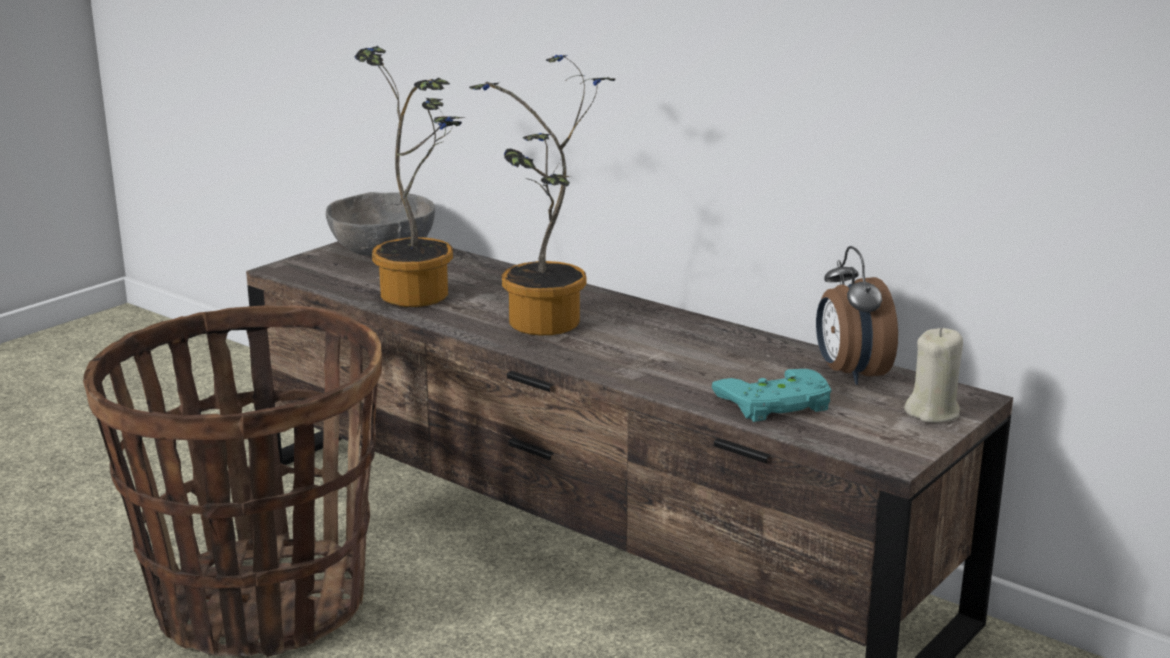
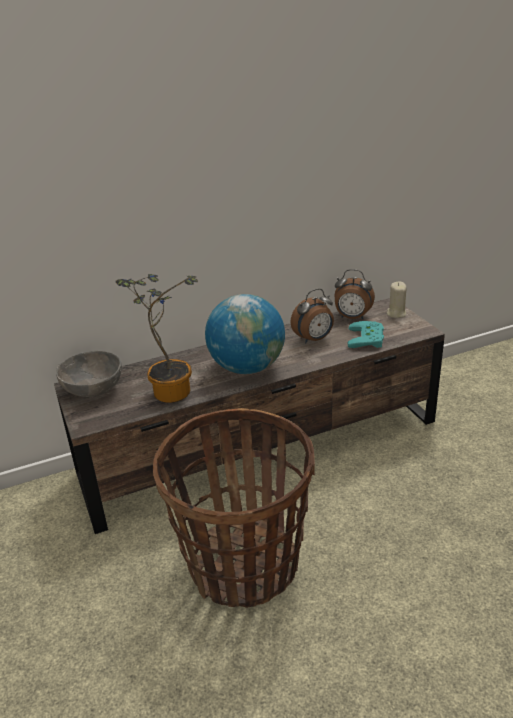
camera: 60 degrees left, 10 degrees up
potted plant [469,55,616,335] -> globe [205,294,285,374]
none -> alarm clock [290,289,334,343]

